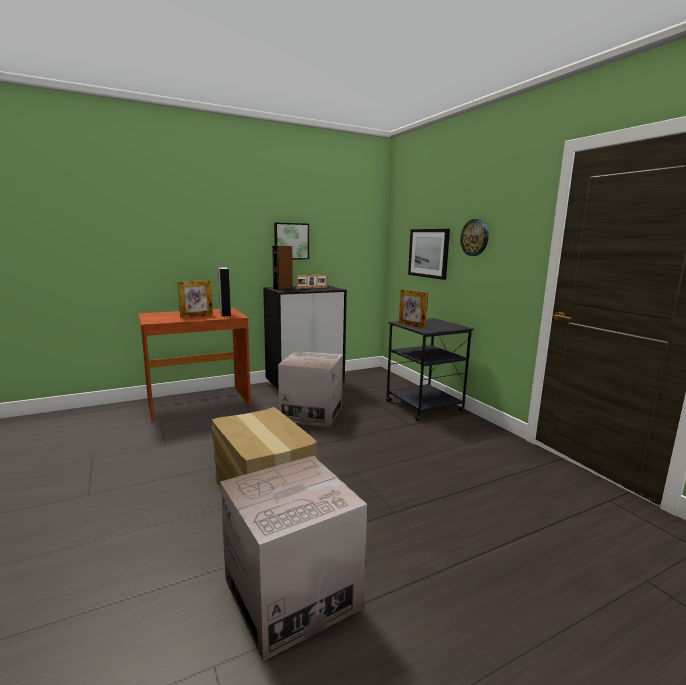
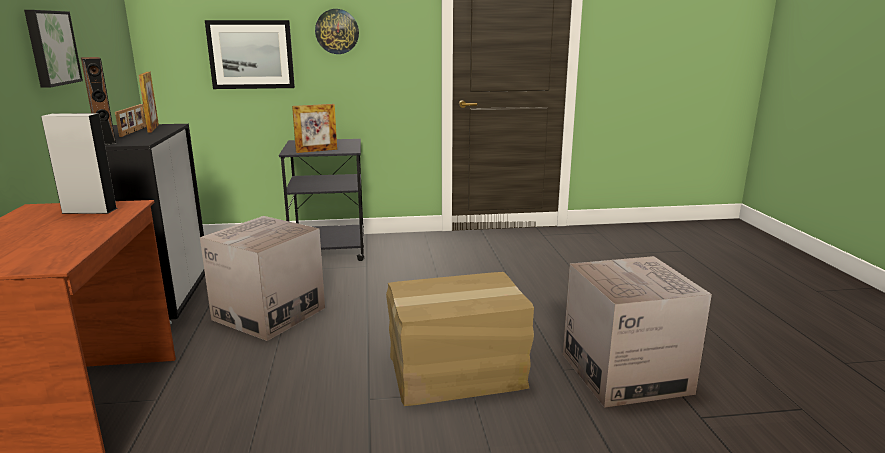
camera: 70 degrees left, 5 degrees up
picture frame [178,280,213,318] -> picture frame moved to [138,72,159,133]

